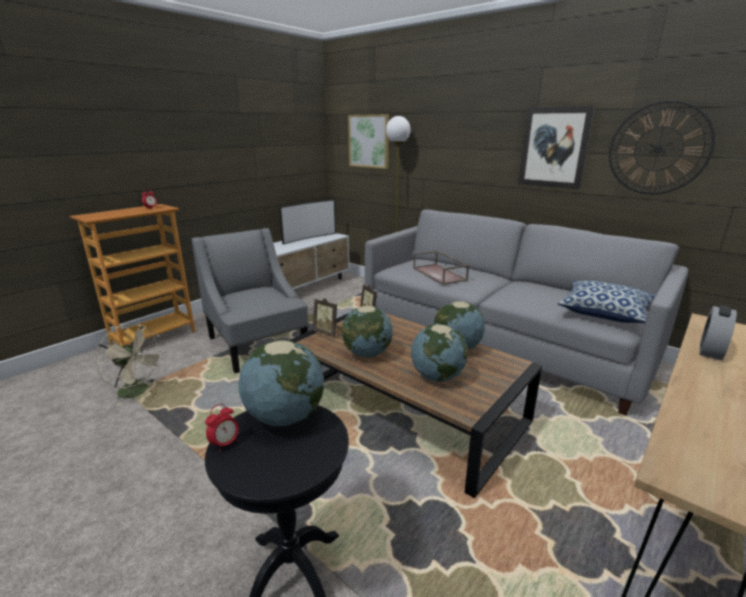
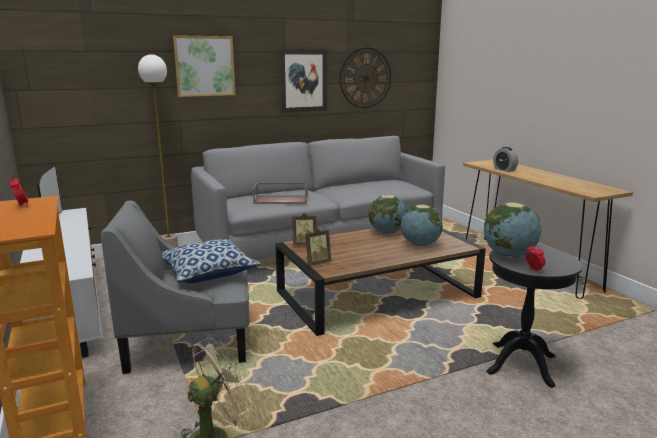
camera: 65 degrees left, 5 degrees down
globe [341,306,393,358] -> none
picture [348,114,389,169] -> picture moved to [173,35,235,97]
pillow [557,280,655,323] -> pillow moved to [162,239,261,283]

